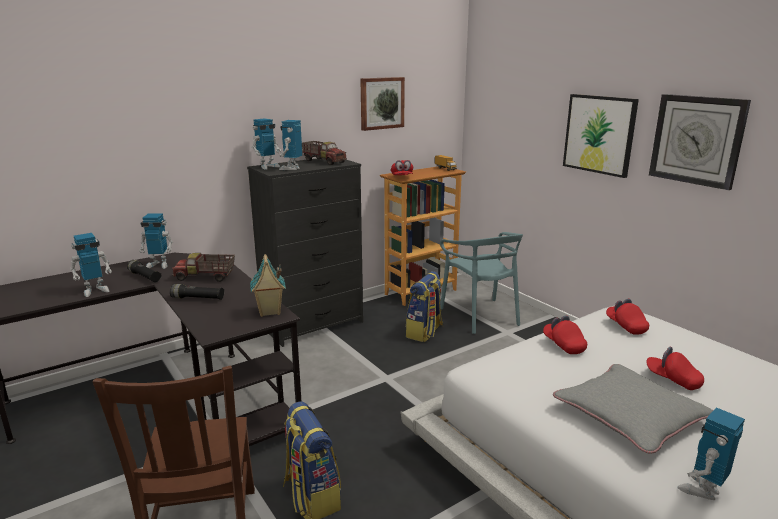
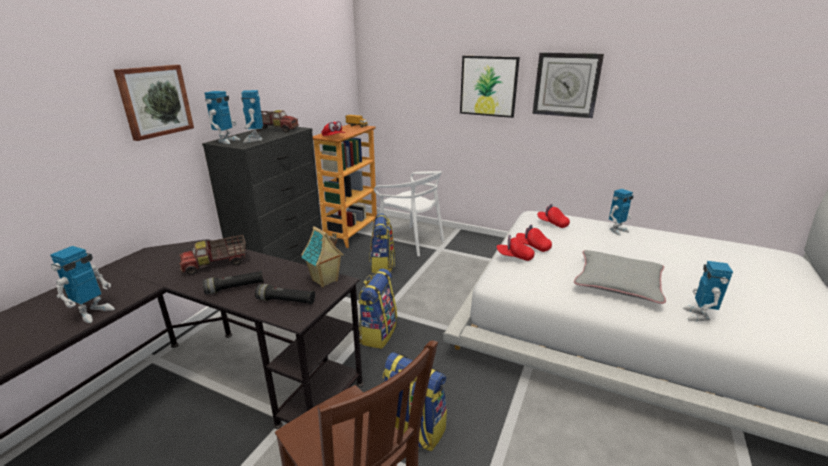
camera: 30 degrees left, 5 degrees up
black flashlight [127,260,162,282] -> black flashlight moved to [255,284,315,304]
toy robot [139,213,173,269] -> toy robot moved to [609,189,634,236]
picture [360,77,405,131] -> picture moved to [114,65,194,141]
turquoise chair [440,232,523,334] -> white chair [374,171,445,256]
red cap [646,347,704,390] -> red cap moved to [496,235,535,261]
none -> backpack [358,269,397,349]

